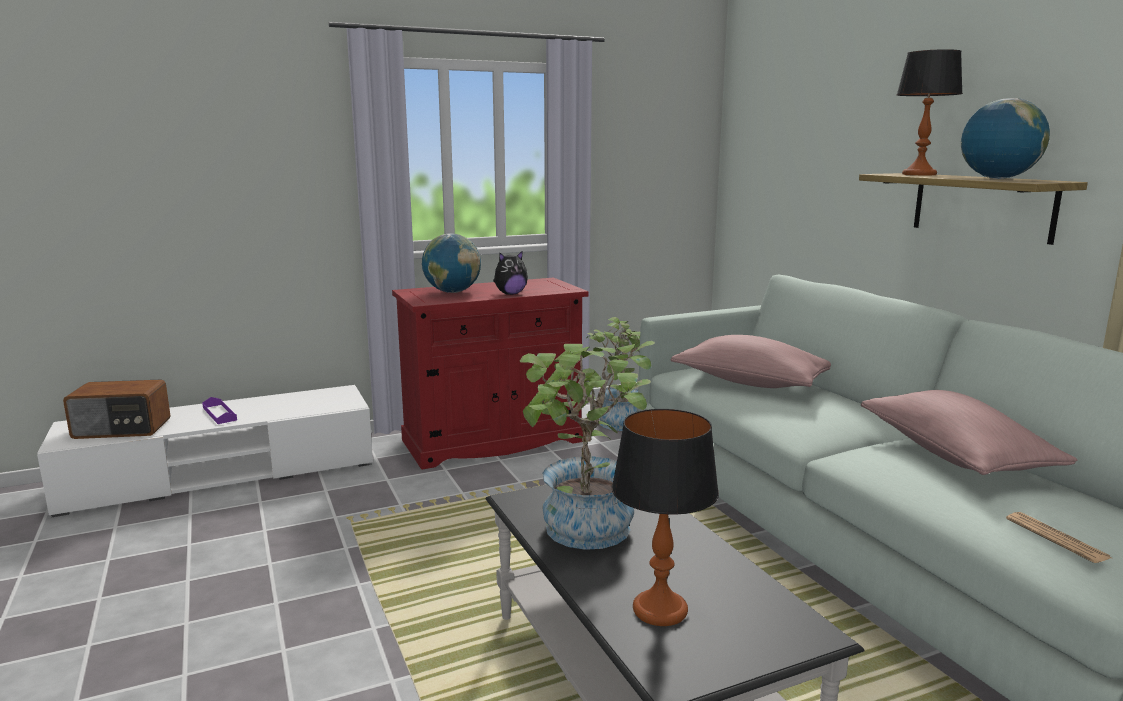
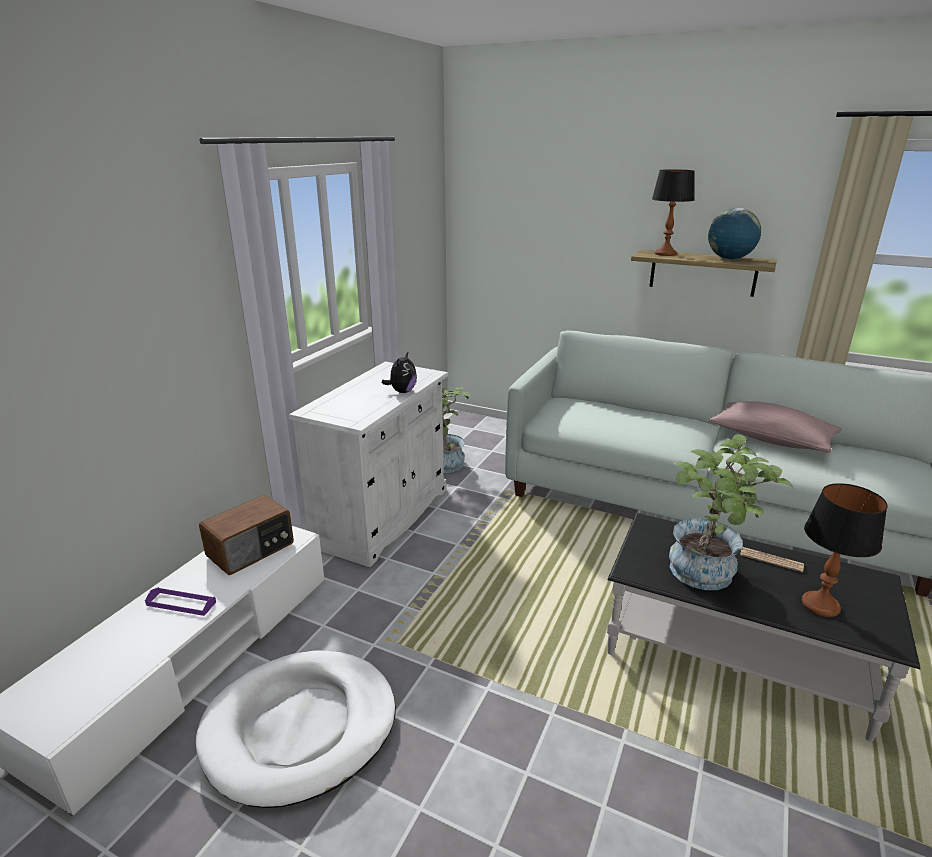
camera: 40 degrees left, 10 degrees up
radio [63,380,170,439] -> radio moved to [199,495,294,575]
red cabinet [392,278,589,469] -> white cabinet [289,361,448,567]
globe [422,233,481,293] -> none
pink pillow [671,335,831,388] -> none
newspaper [1006,512,1111,563] -> newspaper moved to [740,547,804,573]
none -> white dog bed [195,651,396,808]

